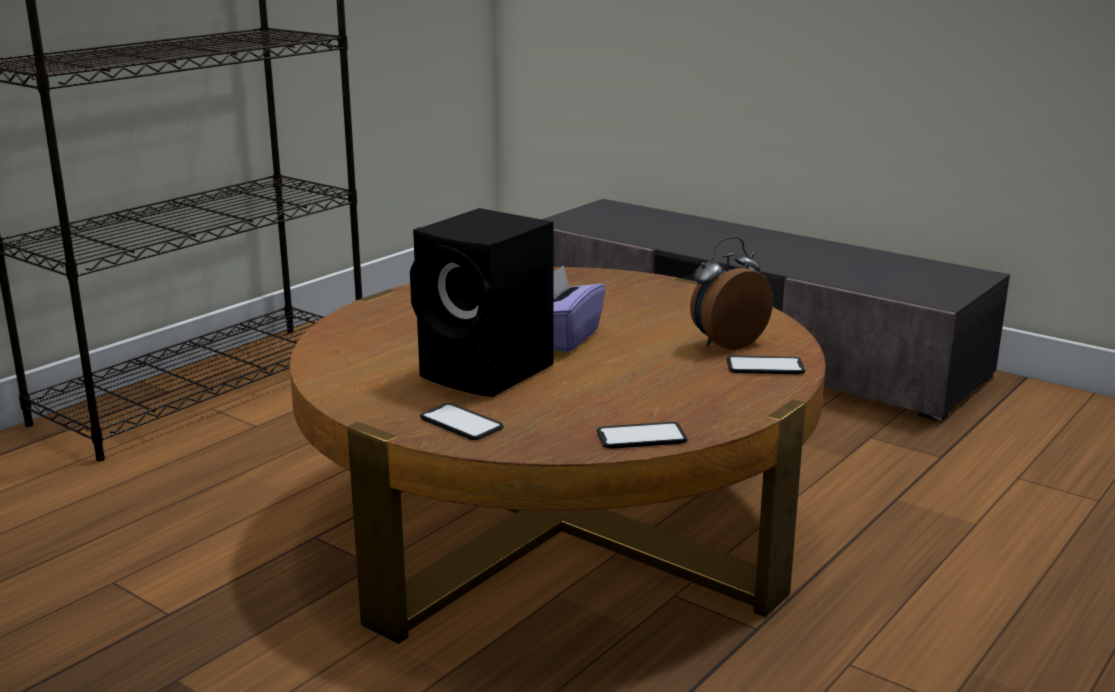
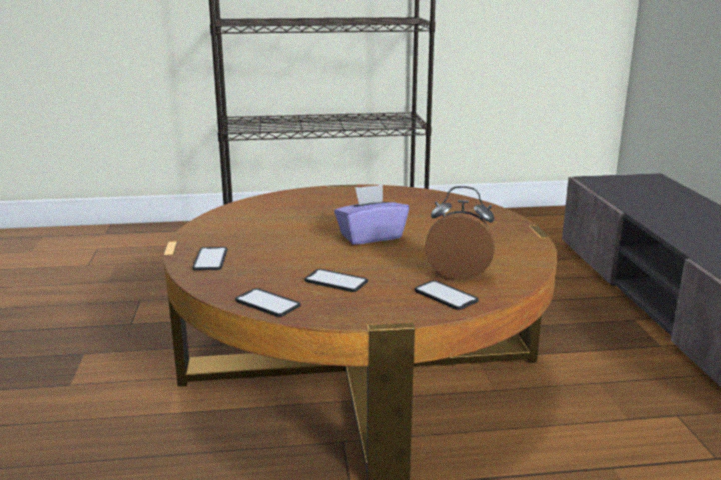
camera: 45 degrees right, 0 degrees up
black speaker [410,208,554,397] -> none
none -> phone [304,269,368,292]

